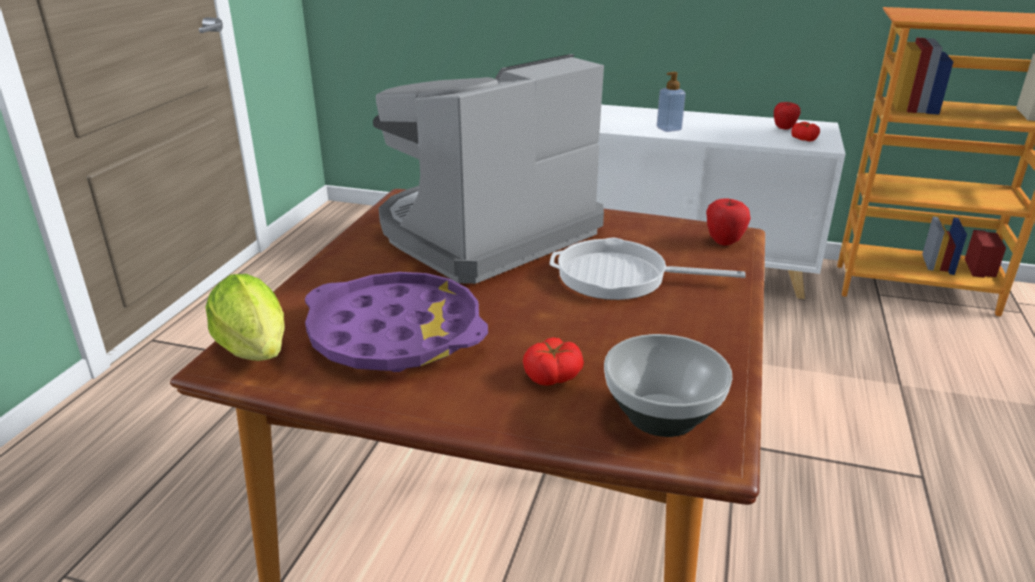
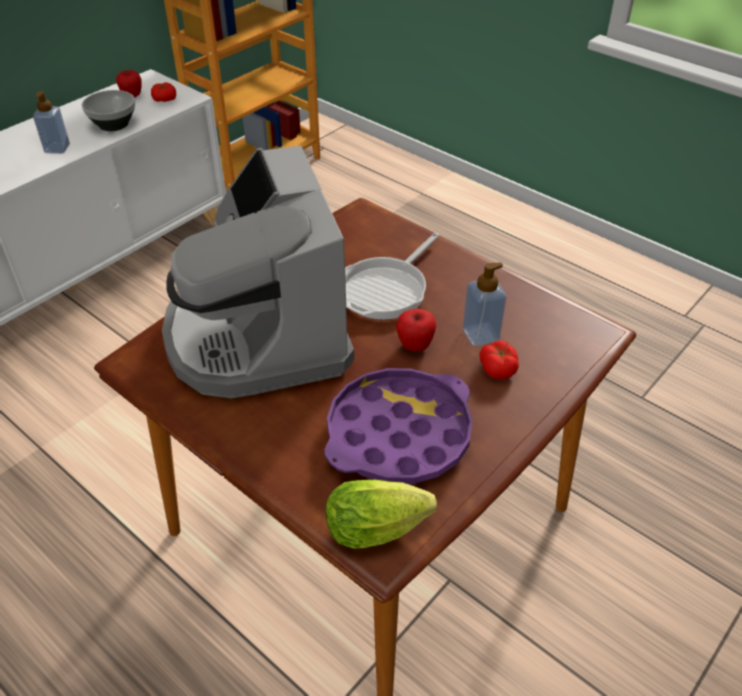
camera: 65 degrees left, 15 degrees up
bowl [604,334,732,437] -> bowl moved to [82,90,135,131]
apple [706,198,751,246] -> apple moved to [396,309,436,352]
none -> soap dispenser [463,262,506,346]

